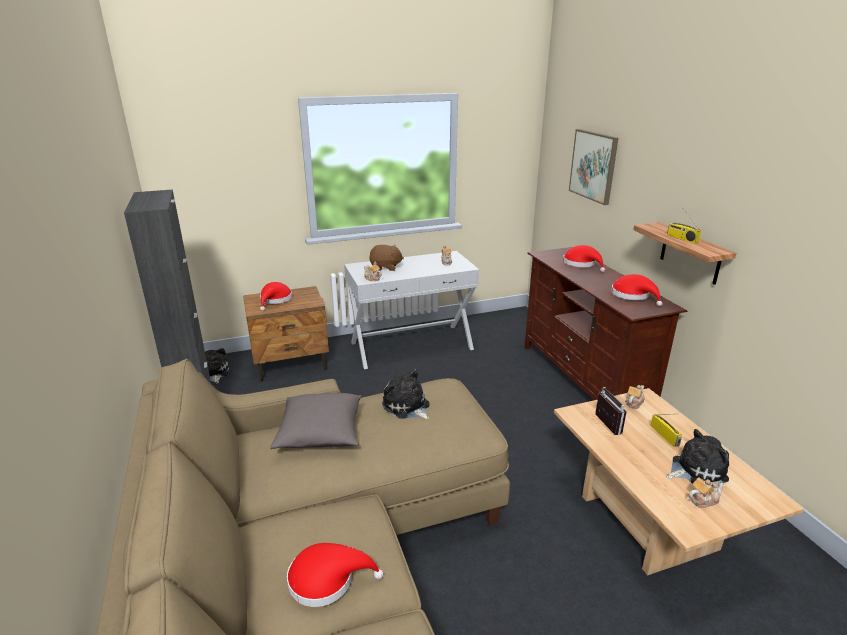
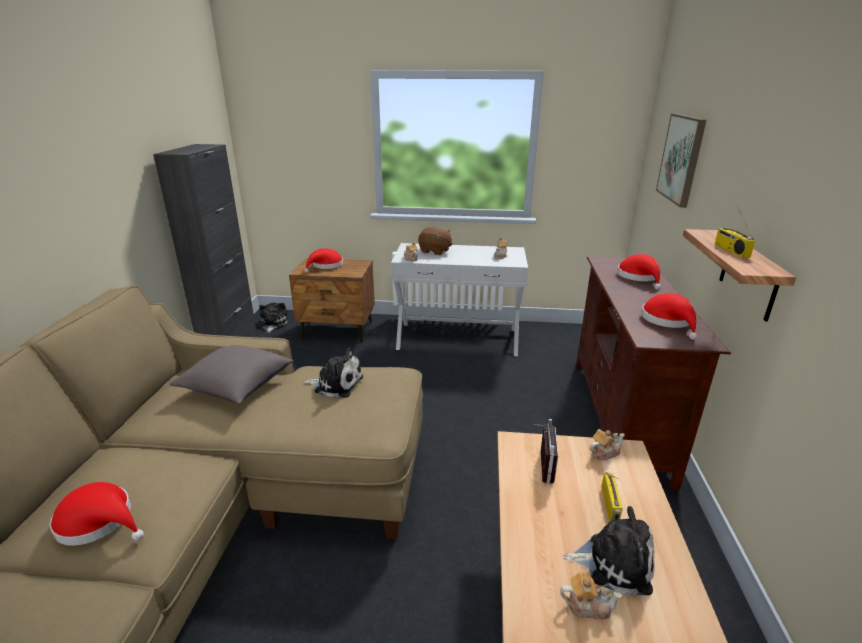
camera: 25 degrees right, 0 degrees up
plush toy [382,369,430,419] -> plush toy turned 120 degrees clockwise [304,348,363,398]

